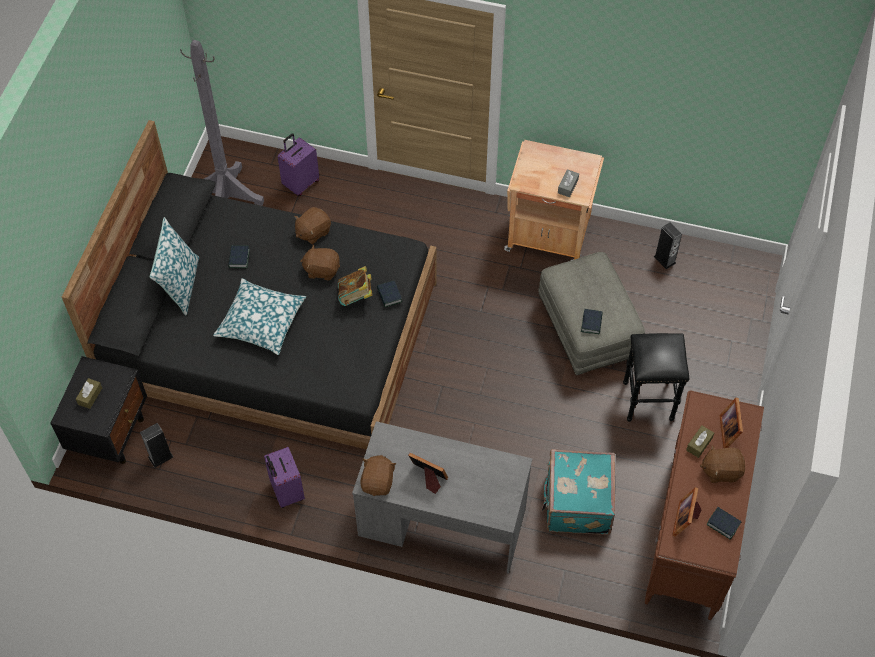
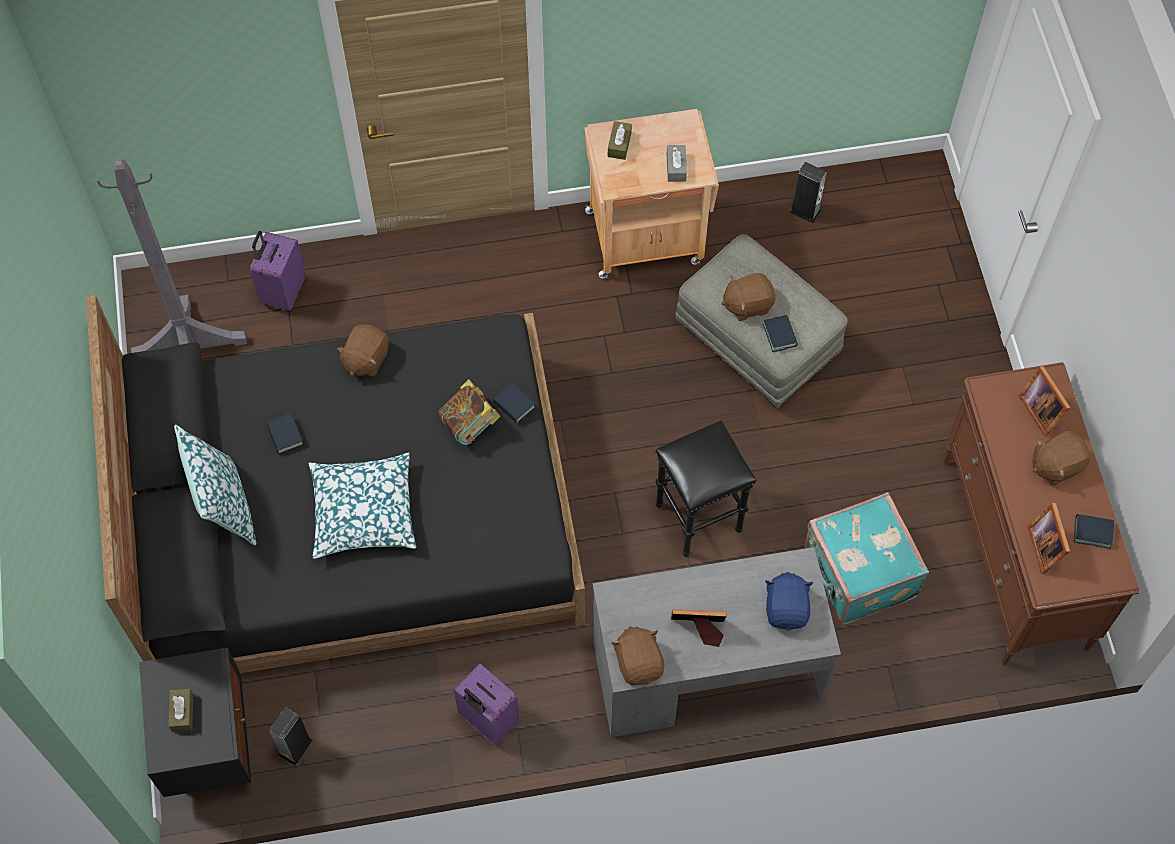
camera: 25 degrees left, 5 degrees up
brown plush toy [300,244,340,281] -> brown plush toy moved to [721,273,775,321]
black stool [623,333,689,422] -> black stool moved to [655,421,756,557]
brown tissue box [686,426,714,458] -> brown tissue box moved to [608,121,632,160]
none -> blue plush toy [765,572,813,631]

